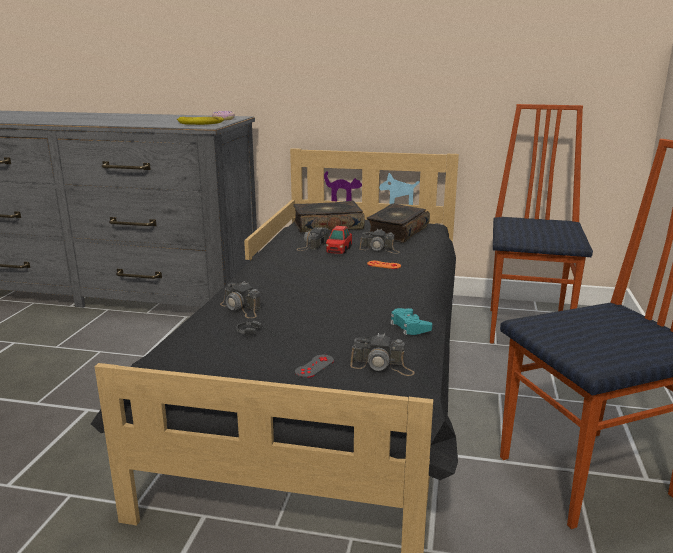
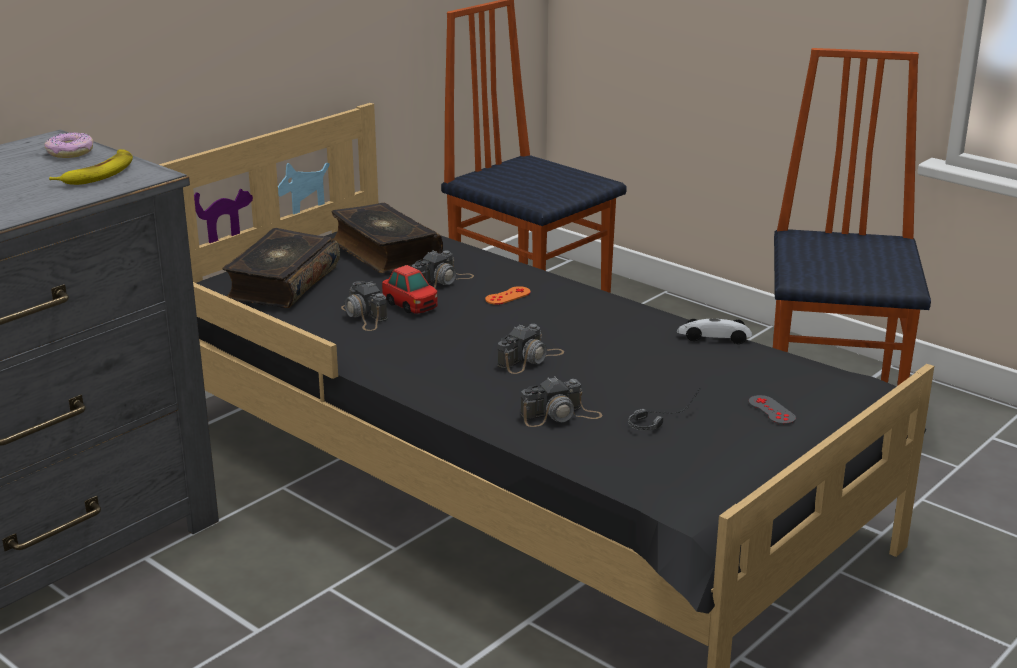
camera: 60 degrees left, 5 degrees up
camera [350,333,415,376] -> camera moved to [498,324,564,374]
turquoise game controller [390,308,432,335] -> toy car [677,319,753,344]

